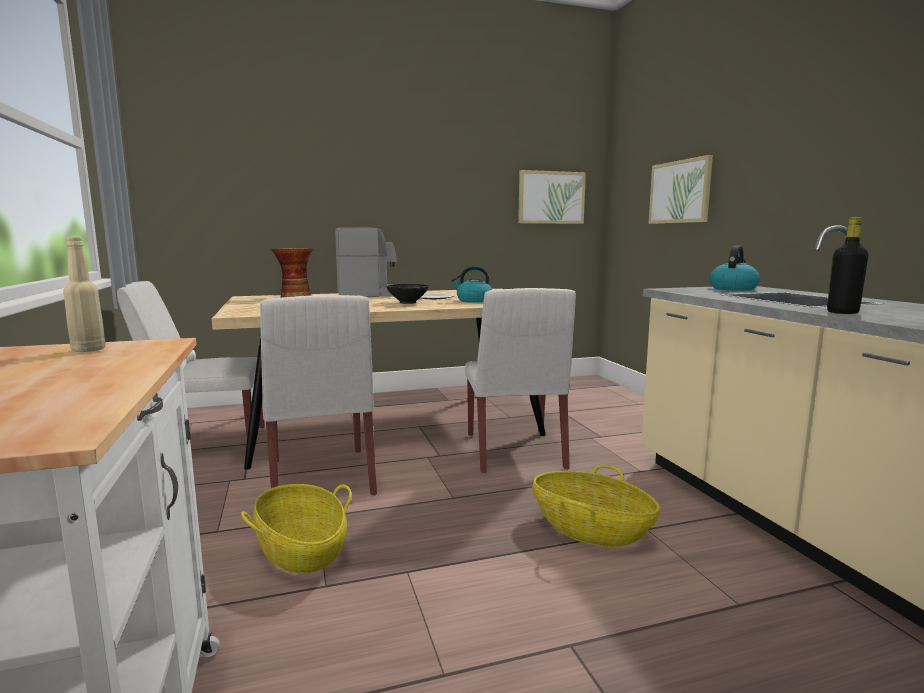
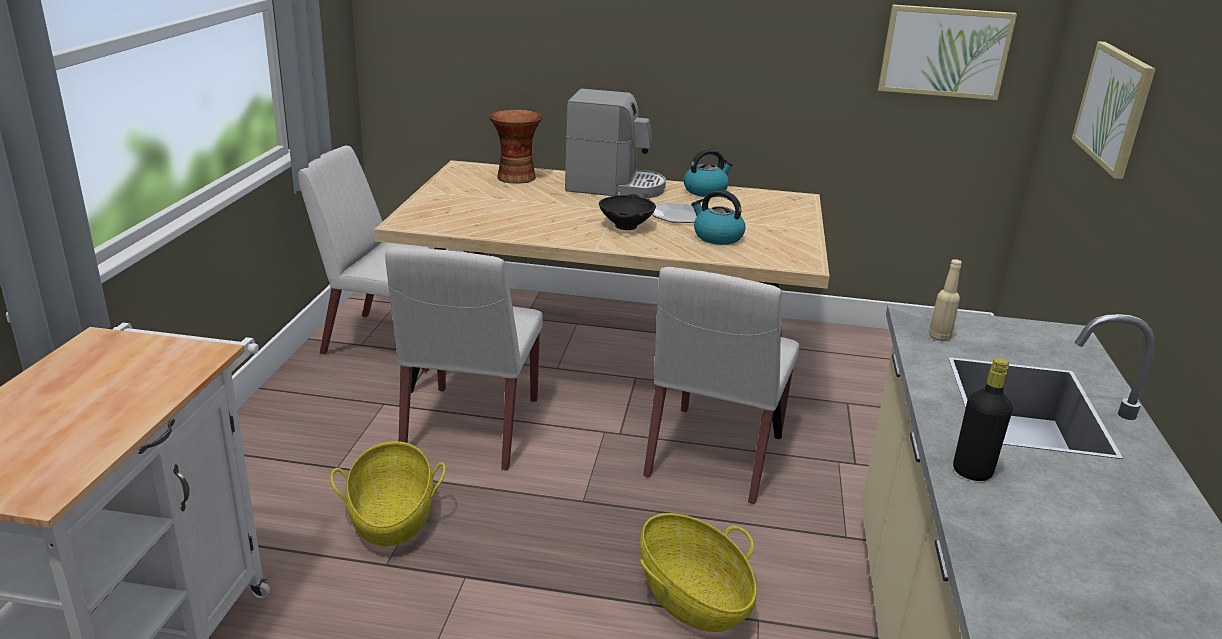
camera: 25 degrees right, 15 degrees up
beige bottle [63,237,106,352] -> beige bottle moved to [929,259,962,341]
kettle [710,245,760,291] -> kettle moved to [684,149,733,197]

